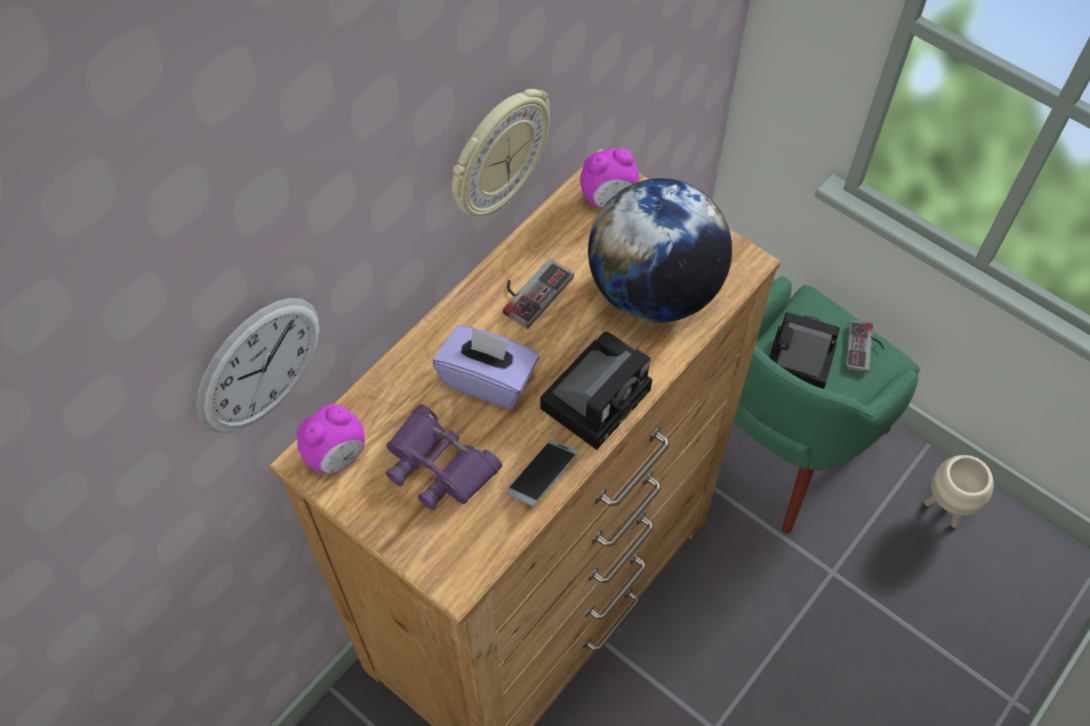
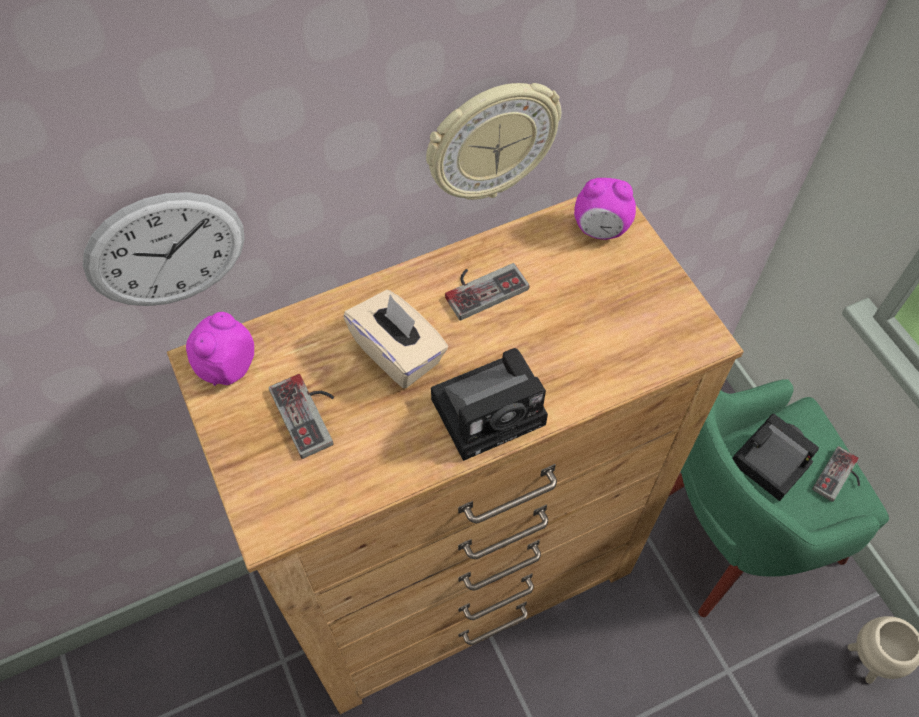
camera: 25 degrees right, 0 degrees up
alarm clock [297,404,365,474] -> alarm clock turned 135 degrees clockwise [186,312,254,386]
purple binoculars [386,404,502,510] -> game controller [269,374,334,459]
purple tissue box [433,325,539,409] -> beige tissue box [343,290,448,389]
phone [506,440,579,506] -> none
globe [588,178,732,323] -> none

